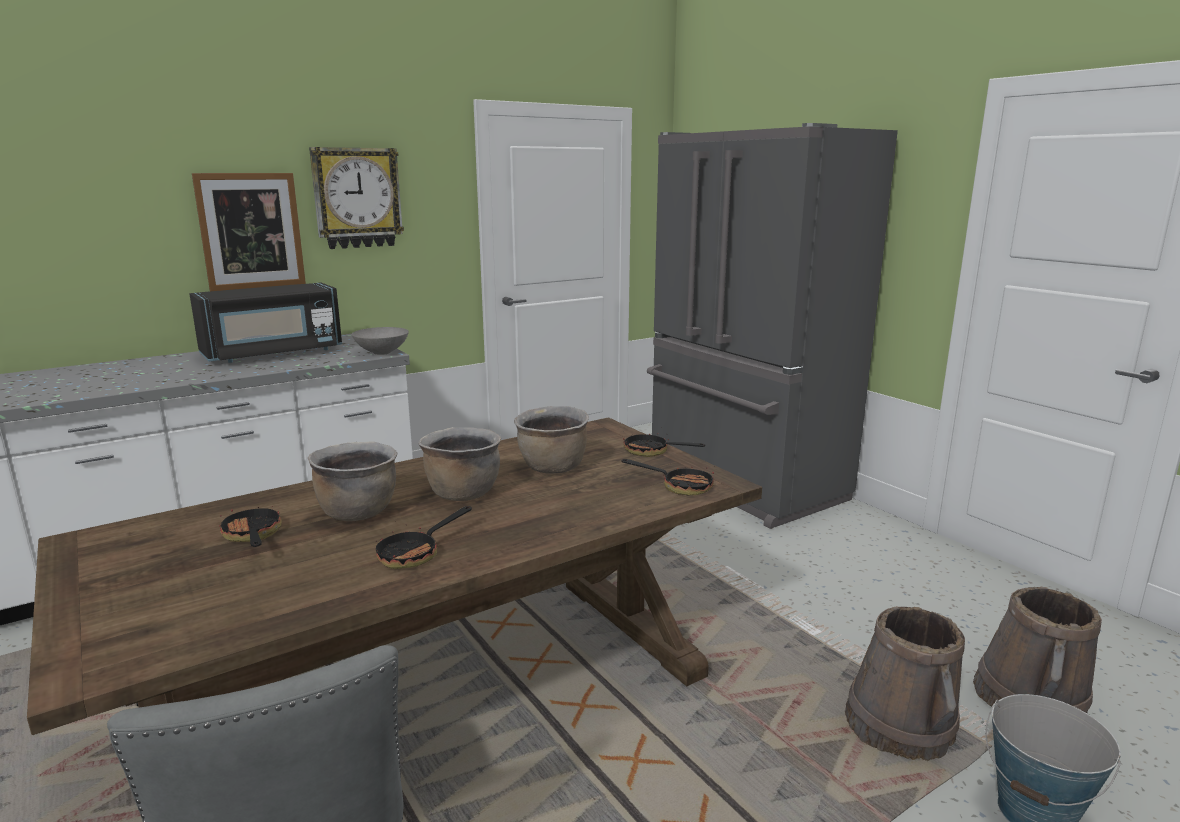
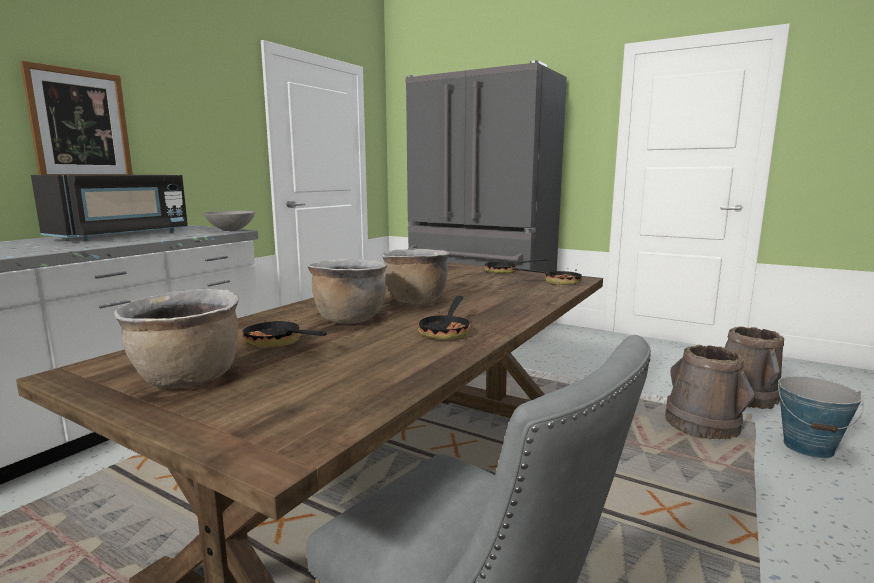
camera: 25 degrees left, 5 degrees down
wall clock [309,147,404,249] -> none
brown cooking pot [514,406,589,474] -> brown cooking pot moved to [113,289,239,388]

